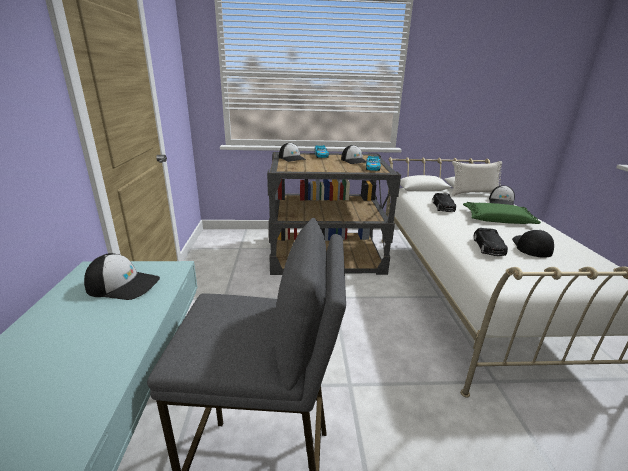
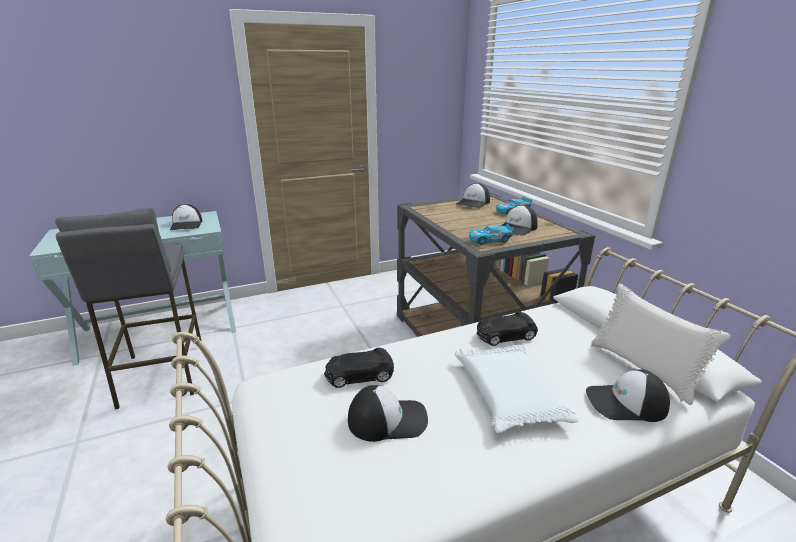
camera: 70 degrees right, 0 degrees up
green pillow [463,202,541,224] -> white pillow [455,344,579,433]

